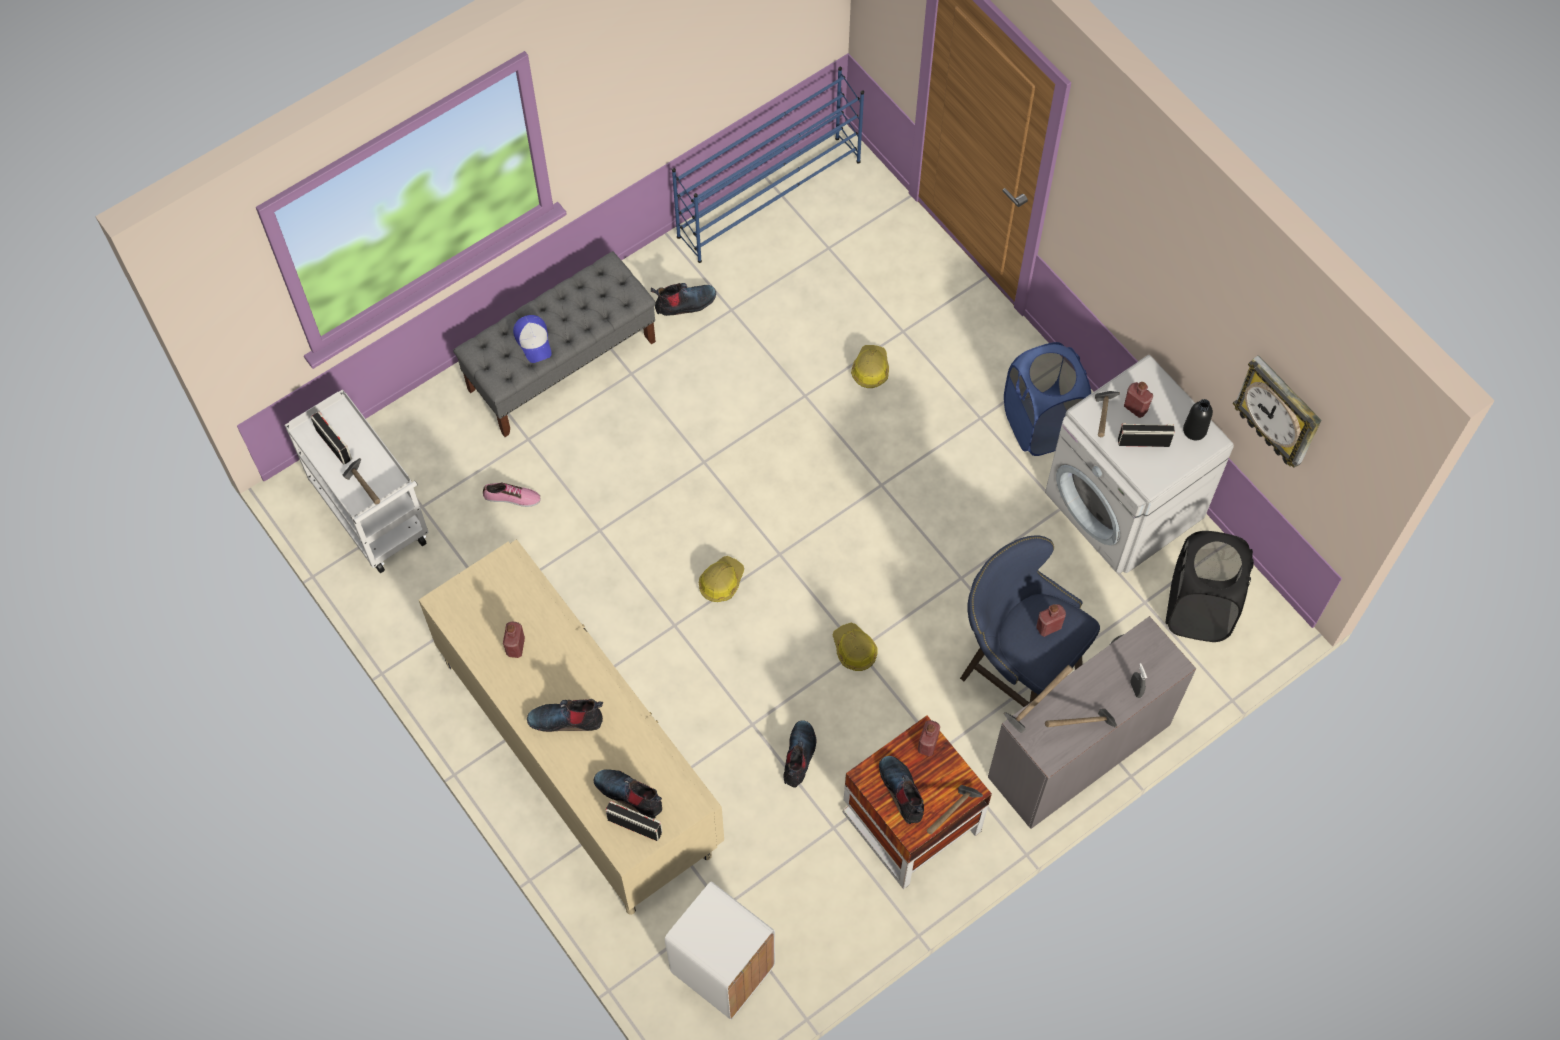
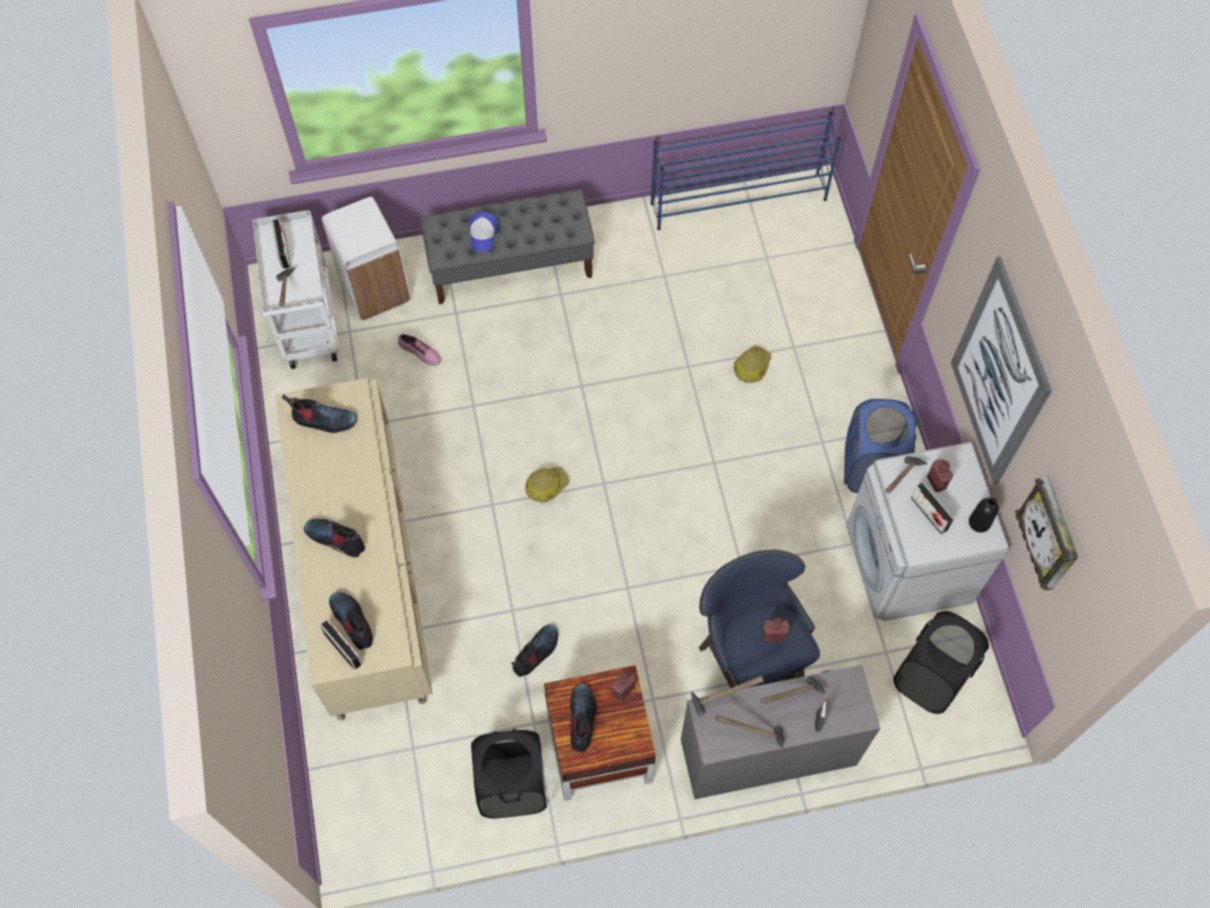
camera: 25 degrees right, 0 degrees up
red bottle [503,621,525,658] -> none
boot [651,283,716,316] -> boot moved to [282,395,357,433]
white trash can [665,881,775,1020] -> white trash can moved to [322,197,410,321]
hard hat [833,623,878,671] -> none
hammer [927,785,983,834] -> hammer moved to [761,676,826,705]
radio [1118,423,1175,447] -> radio turned 150 degrees counterclockwise [911,482,954,534]
none -> black laundry basket [471,729,547,819]
none -> picture [951,256,1052,485]

